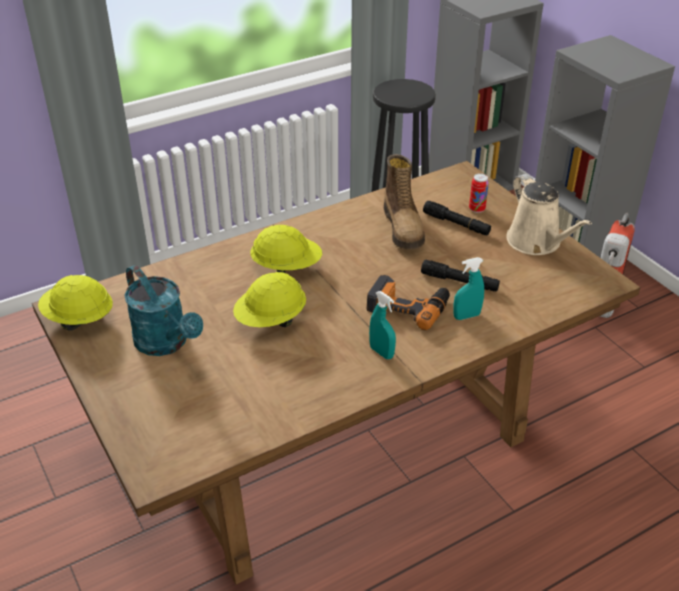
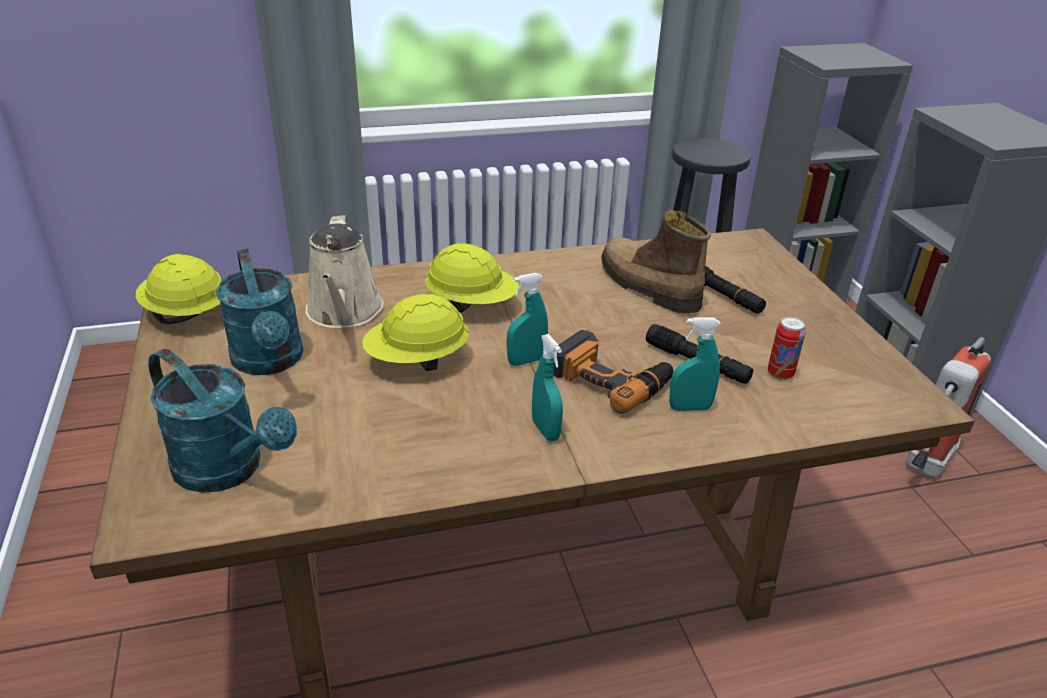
camera: 15 degrees right, 5 degrees down
boot [384,154,425,250] -> boot turned 135 degrees clockwise [601,210,711,314]
can [469,173,489,213] -> can moved to [768,317,806,380]
beige watering can [507,174,592,255] -> beige watering can moved to [305,215,384,329]
none -> turquoise watering can [148,349,297,493]
none -> turquoise spray bottle [507,273,548,366]

